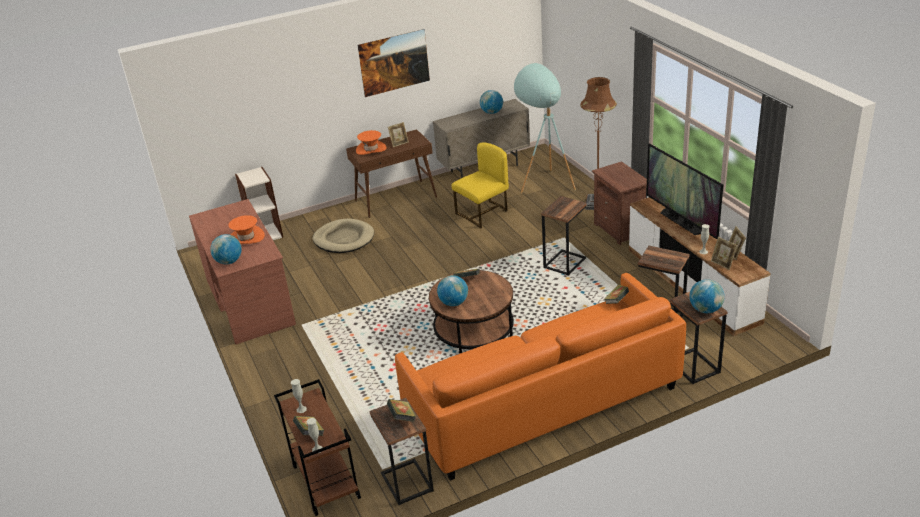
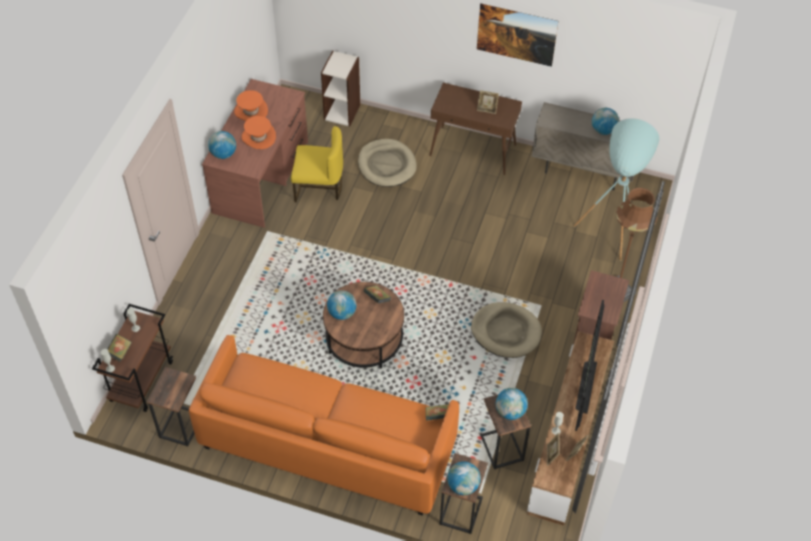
camera: 40 degrees right, 20 degrees up
orange hat [356,130,387,155] -> orange hat moved to [234,90,268,121]
book [387,399,416,422] -> none
yellow chair [451,142,509,229] -> yellow chair moved to [291,126,343,202]
side table [541,196,587,276] -> beige dog bed [471,302,542,358]
none -> globe [496,388,528,420]

